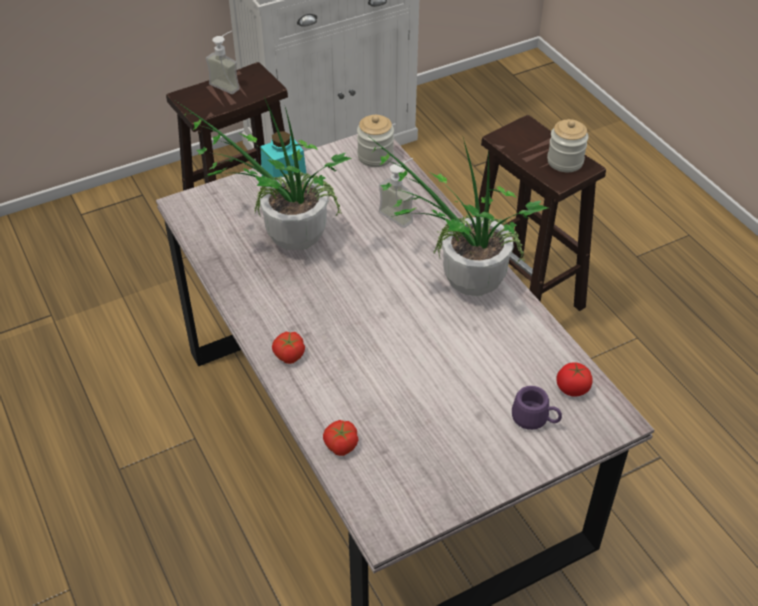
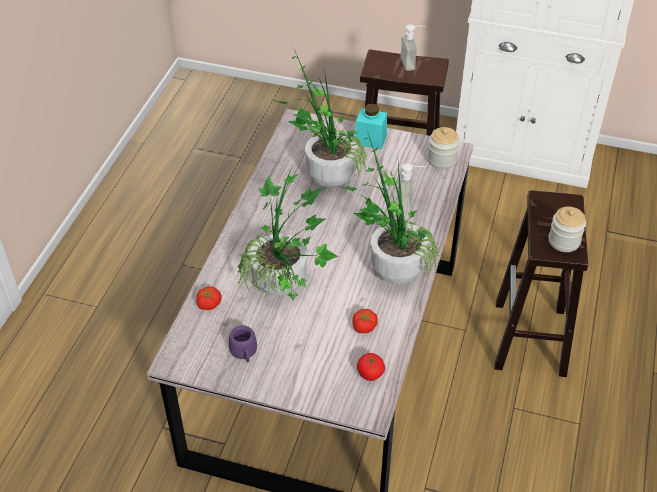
camera: 45 degrees right, 0 degrees up
tomato [272,332,305,364] -> tomato moved to [352,309,378,333]
purple mug [512,386,562,430] -> purple mug moved to [229,325,257,362]
none -> potted plant [237,167,339,300]

